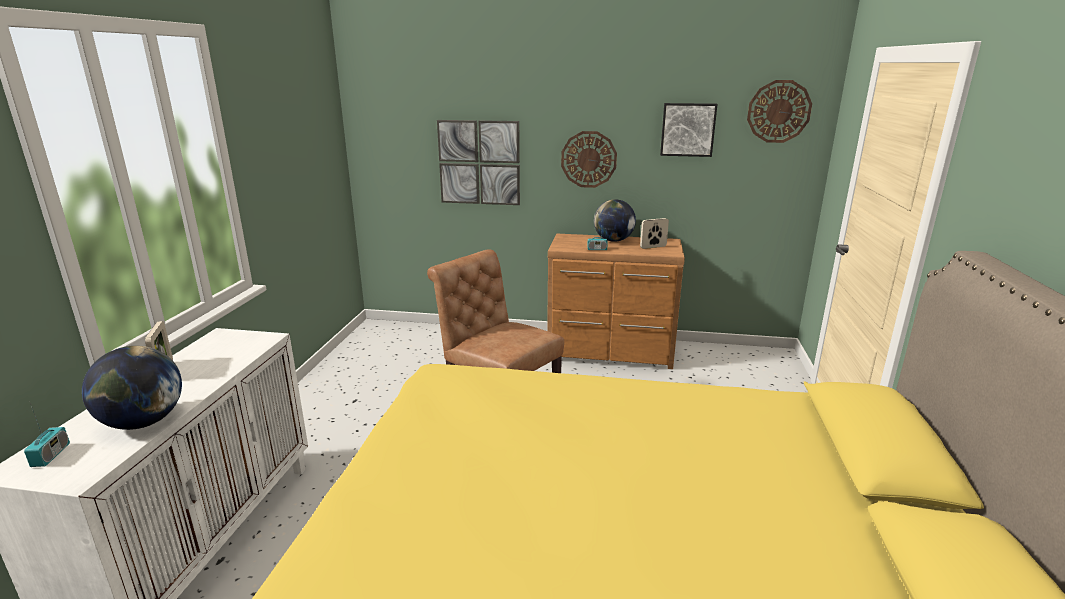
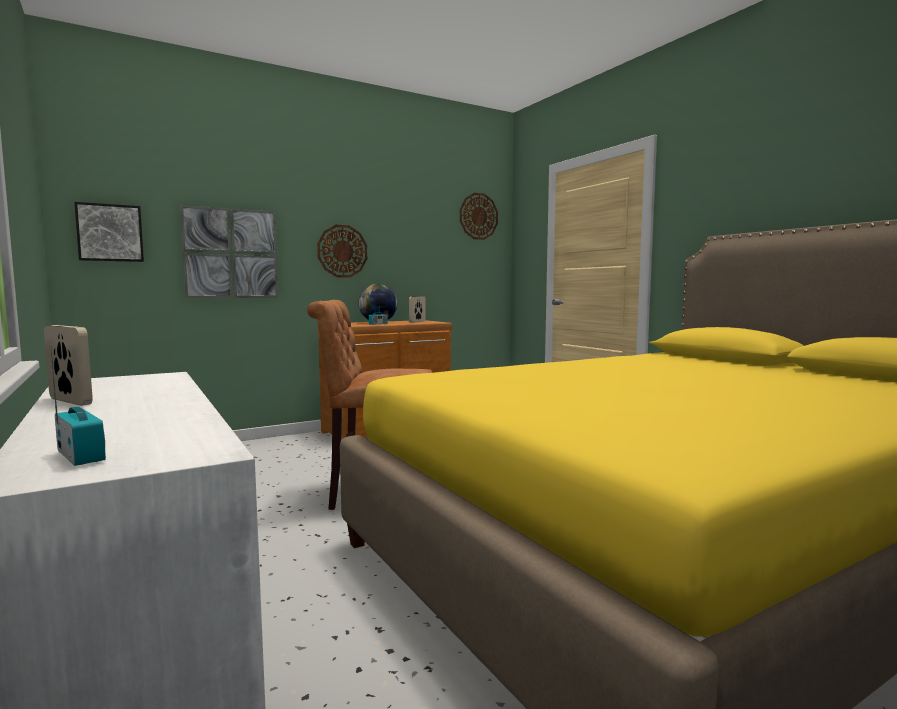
camera: 40 degrees left, 15 degrees down
globe [82,346,182,430] -> none
picture [660,103,718,157] -> picture moved to [74,202,144,262]

